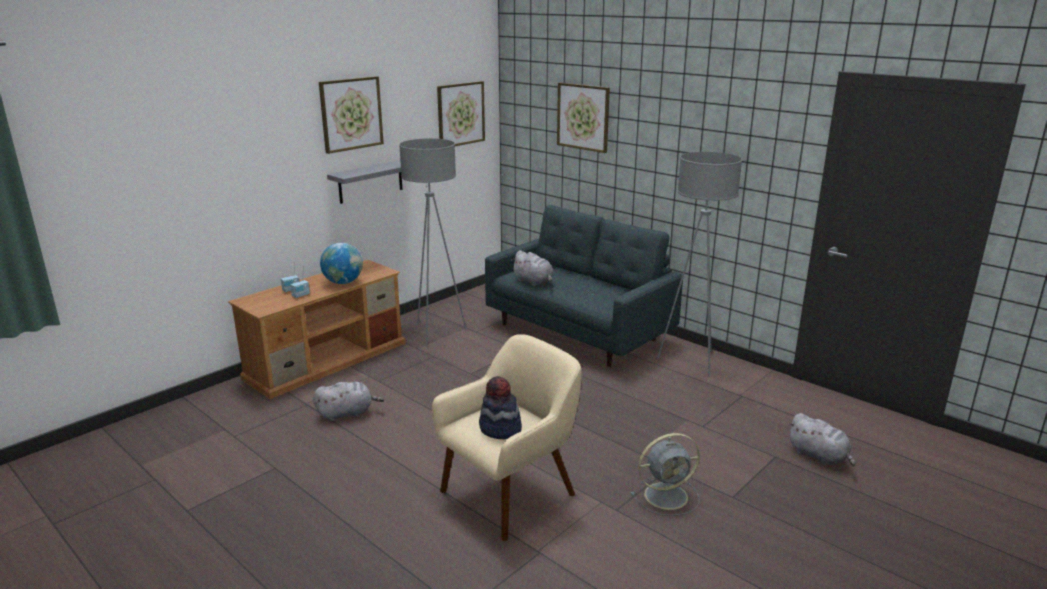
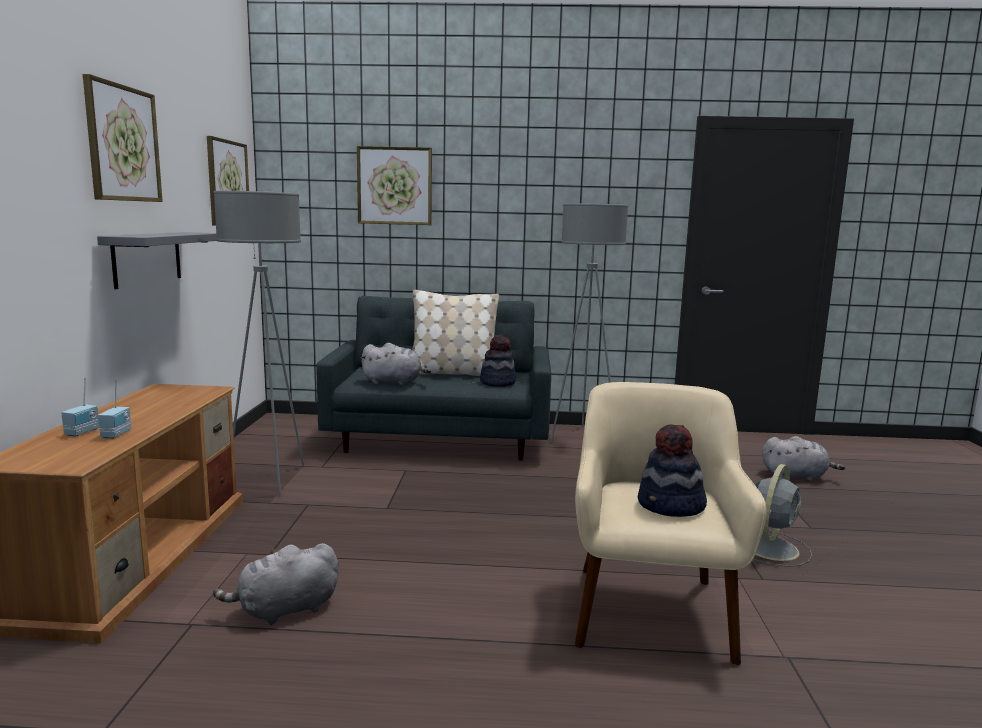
camera: 40 degrees left, 10 degrees down
grey plush toy [313,382,384,421] -> grey plush toy turned 150 degrees counterclockwise [213,543,339,625]
globe [320,243,363,284] -> none
none -> beige pillow [413,290,499,376]
none -> hat [480,335,516,387]

